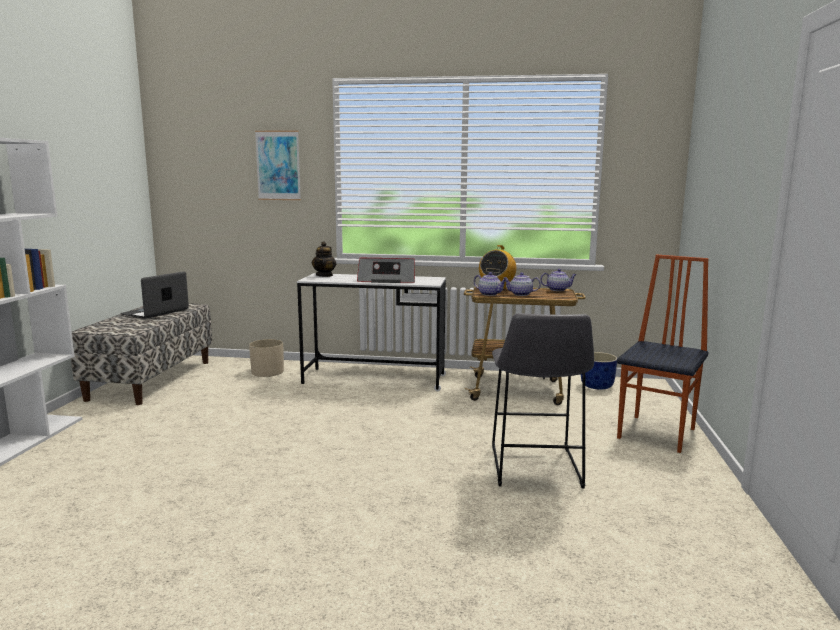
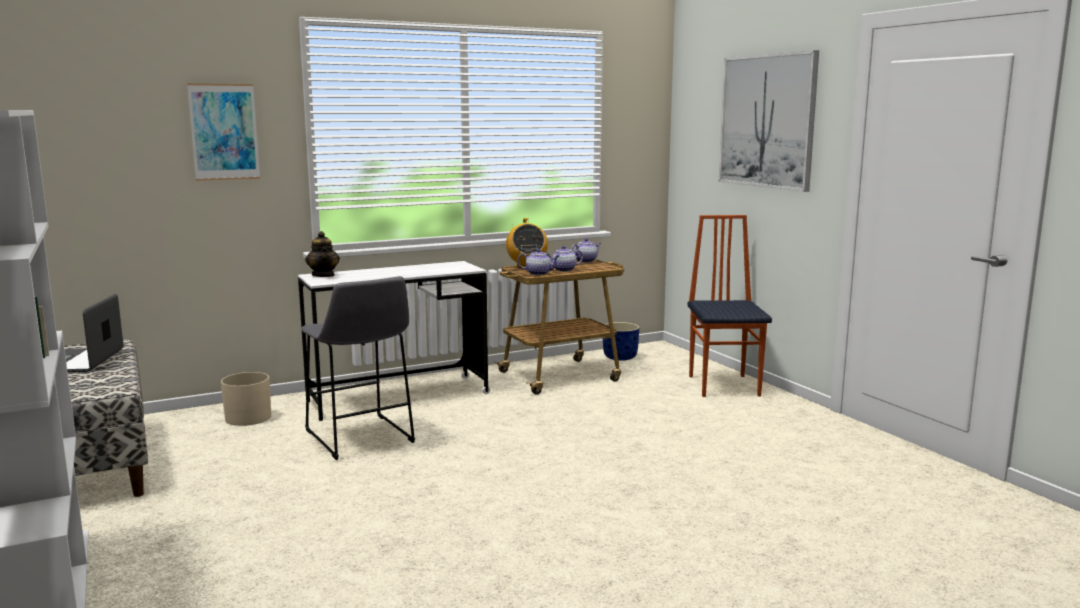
camera: 35 degrees left, 0 degrees up
radio [357,258,415,283] -> none
grey stool [492,313,594,489] -> grey stool moved to [301,276,415,460]
none -> picture [719,50,819,192]

